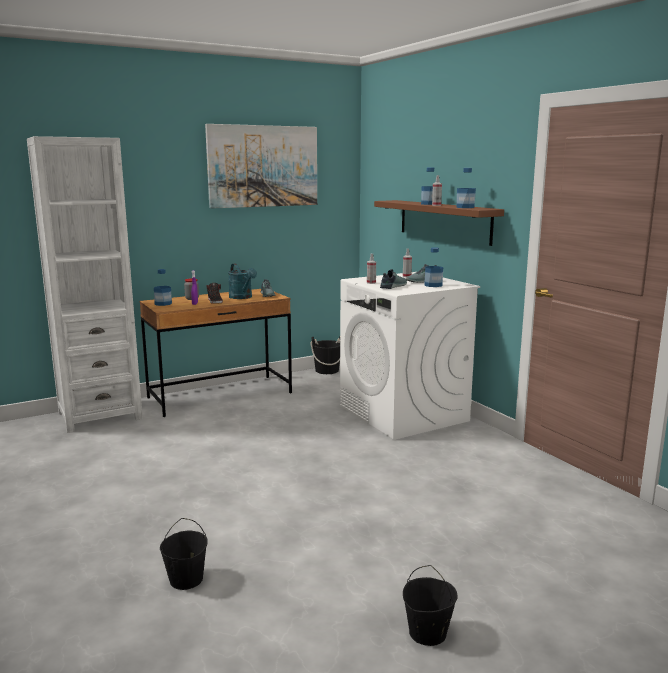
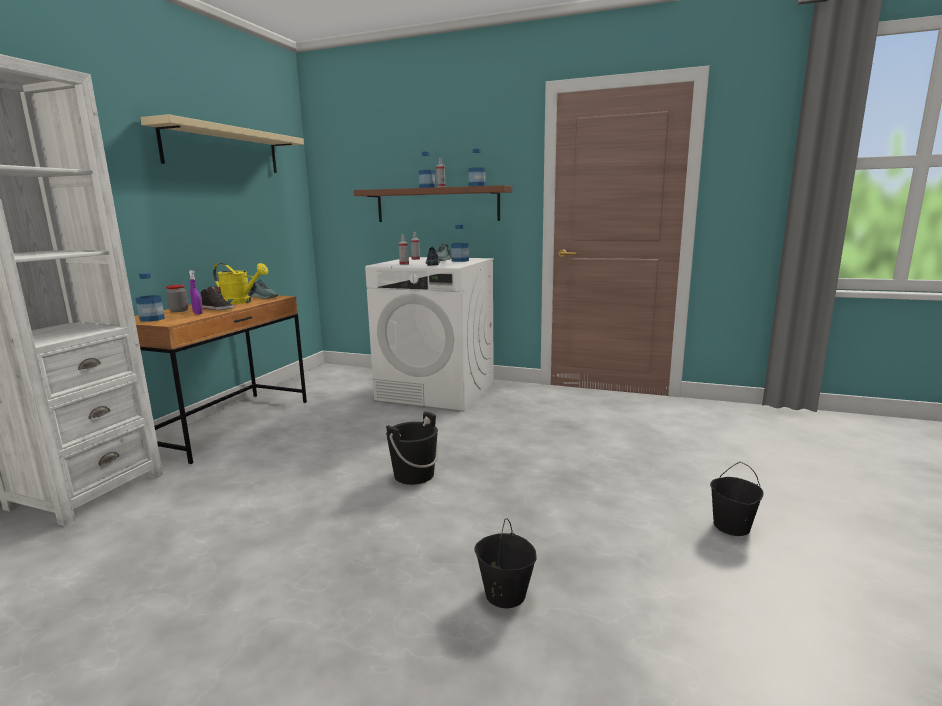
camera: 40 degrees left, 0 degrees up
picture [205,124,317,209] -> beige shelf [140,114,304,173]
turquoise watering can [228,263,257,299] -> yellow watering can [213,263,268,304]
black bucket [310,336,340,374] -> black bucket moved to [386,412,438,485]

